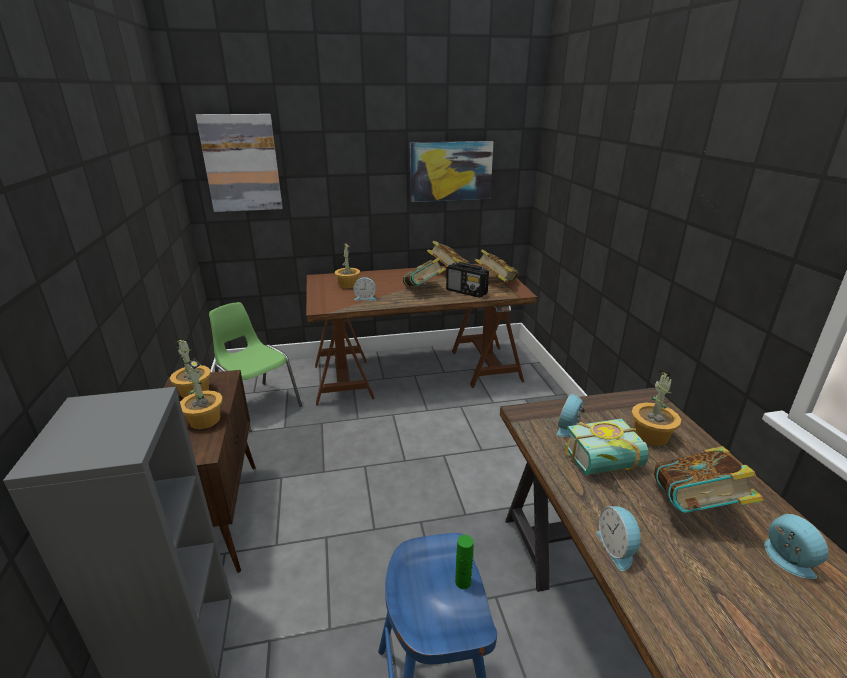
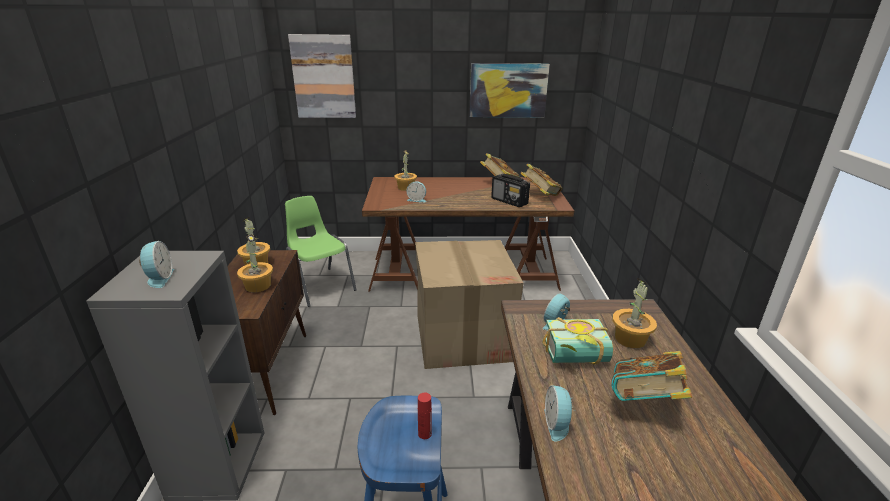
camera: 10 degrees right, 0 degrees up
book [403,257,446,287] -> none
green bottle [455,535,474,589] -> red bottle [418,393,432,439]
alarm clock [765,514,829,579] -> alarm clock moved to [139,241,174,288]
none -> cardboard box [415,240,524,369]

